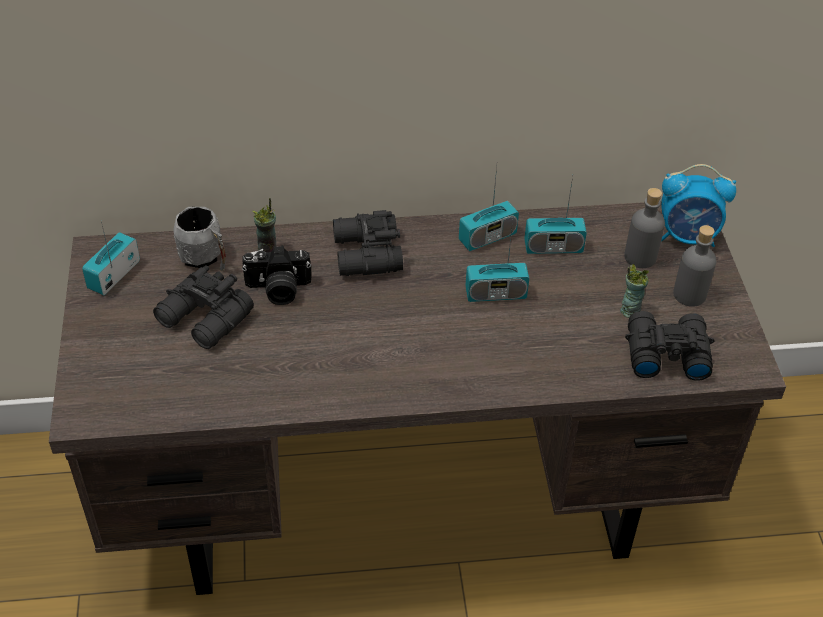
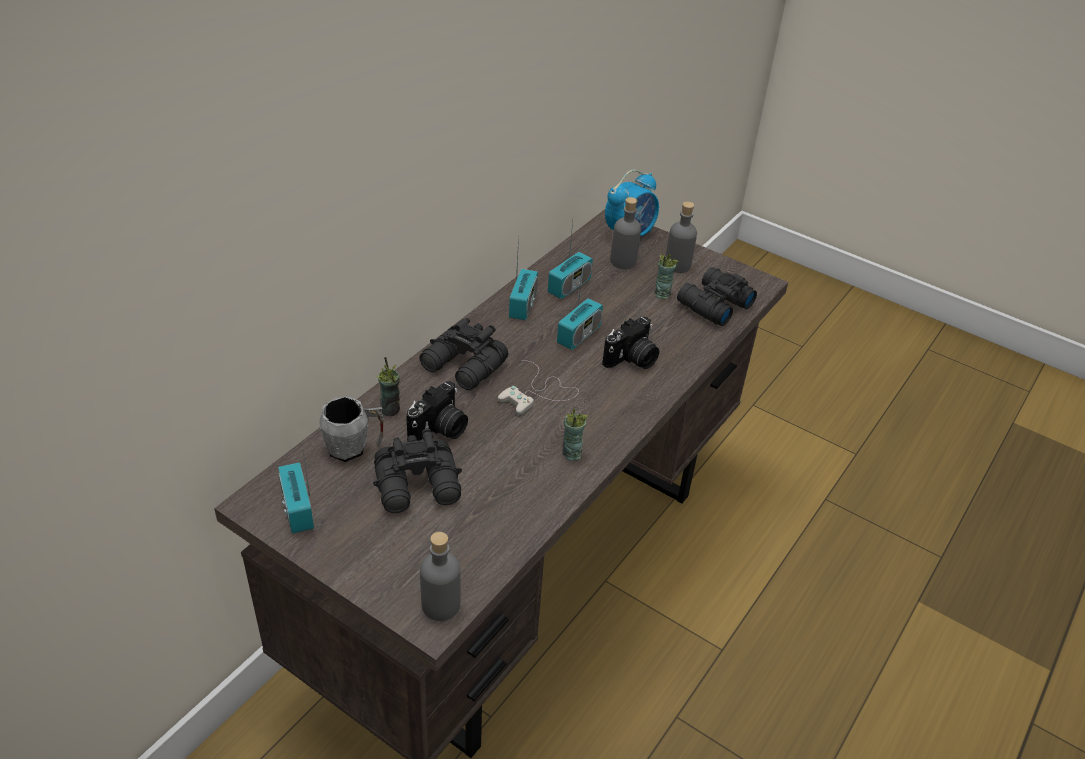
camera: 50 degrees left, 5 degrees down
none -> grey bottle [420,532,460,621]
none -> white game controller [498,360,579,415]
none -> cup [562,409,588,461]
none -> camera [602,317,659,369]

